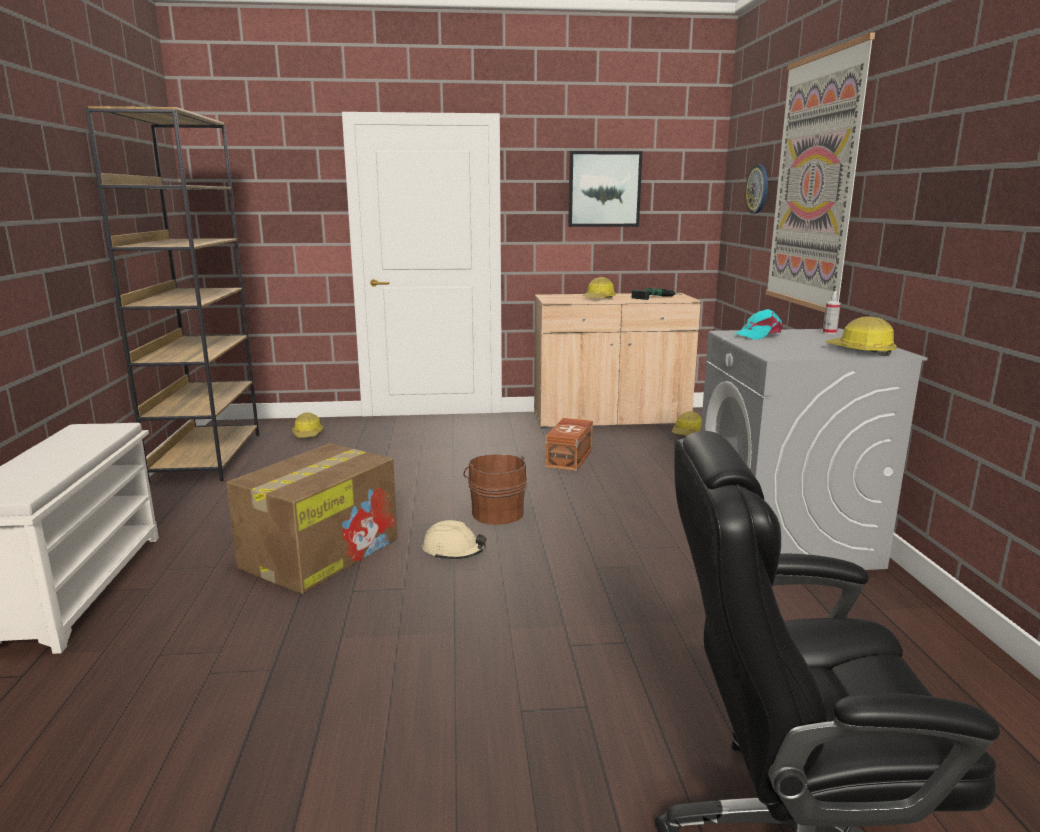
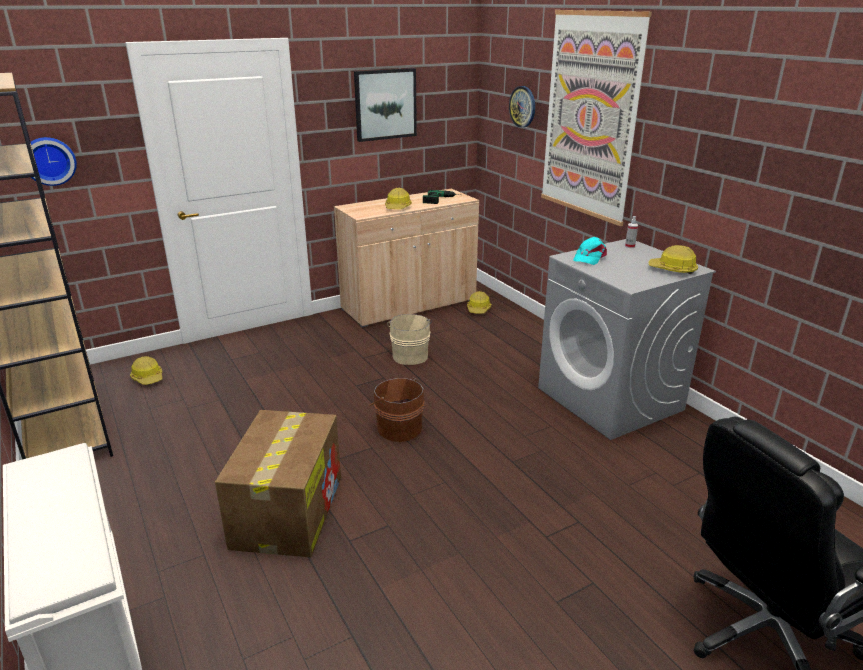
camera: 25 degrees left, 10 degrees up
beige hard hat [423,520,486,560] -> none
brown storage box [545,418,593,471] -> beige bucket [387,314,432,365]
none -> wall clock [31,137,77,186]

